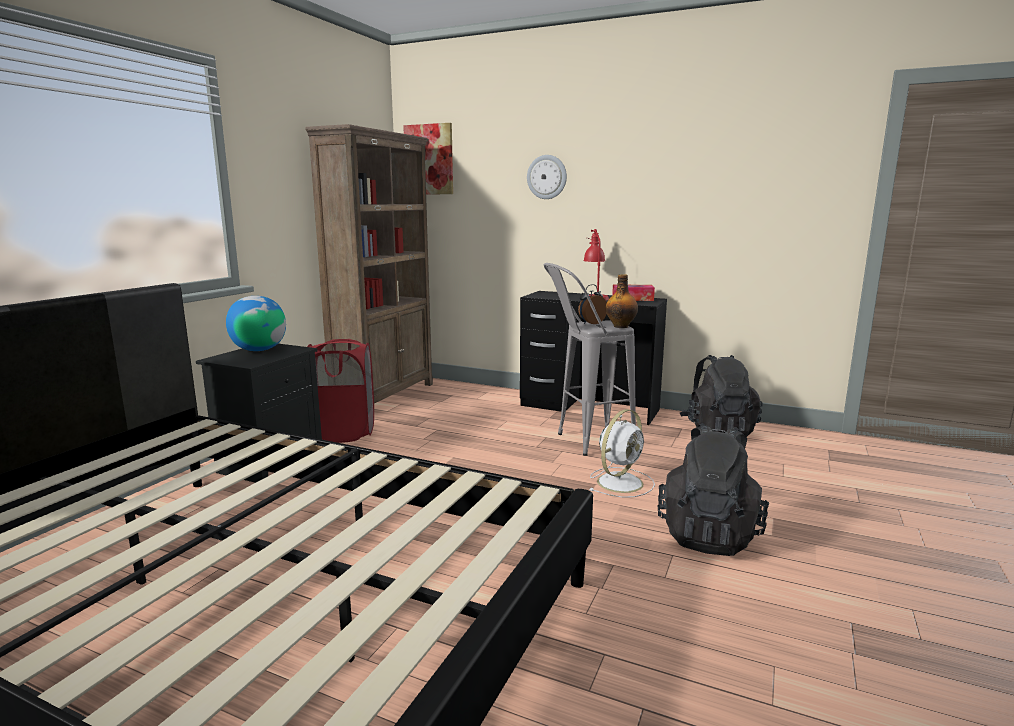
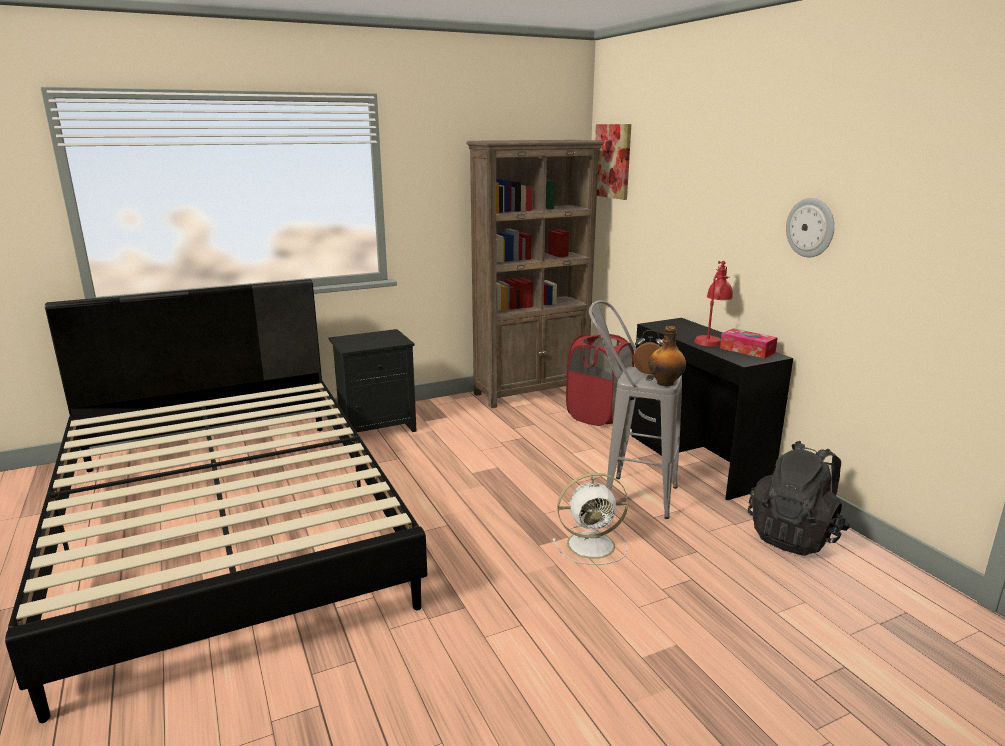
camera: 40 degrees right, 5 degrees up
globe [226,296,286,351] -> none
red laundry basket [307,339,374,443] -> red laundry basket moved to [566,334,634,426]
wall clock [527,155,567,199] -> wall clock moved to [786,198,834,257]
black backpack [658,423,769,556] -> none

